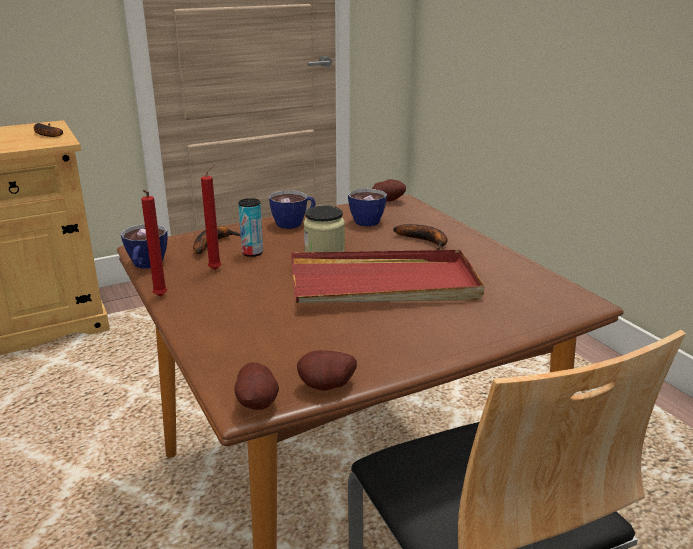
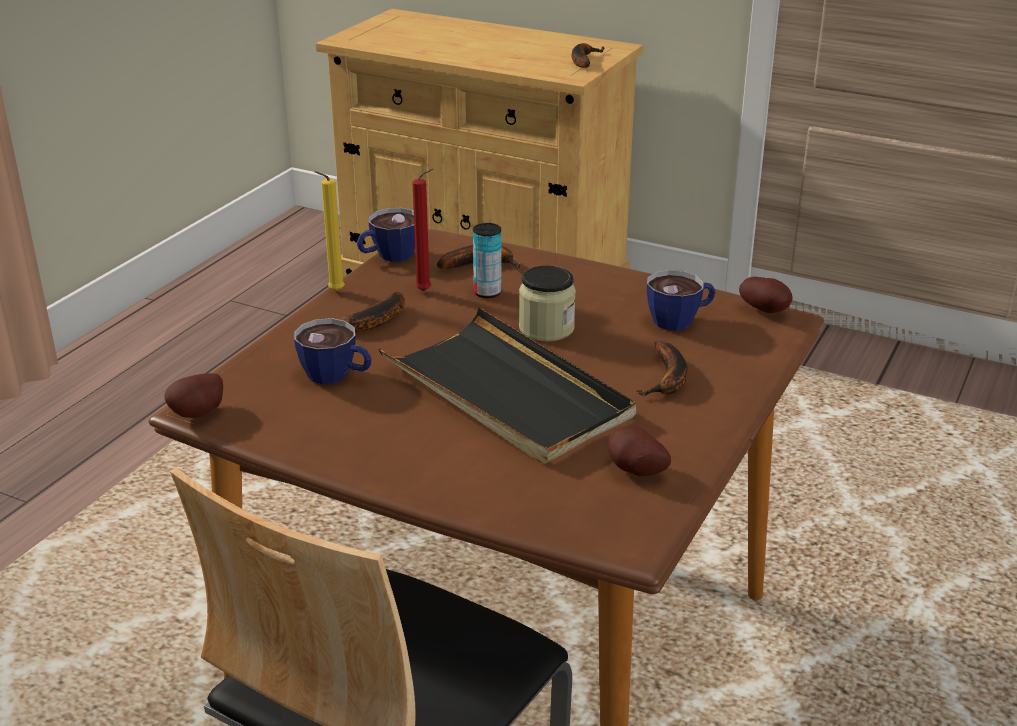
camera: 55 degrees right, 5 degrees up
red candle [141,190,167,296] -> yellow candle [315,171,345,291]
cup [269,190,316,229] -> cup moved to [294,318,372,384]
red tray [291,250,485,303] -> black tray [378,308,636,464]
potato [297,350,357,391] -> potato moved to [608,425,671,476]
none -> banana [323,292,405,332]

